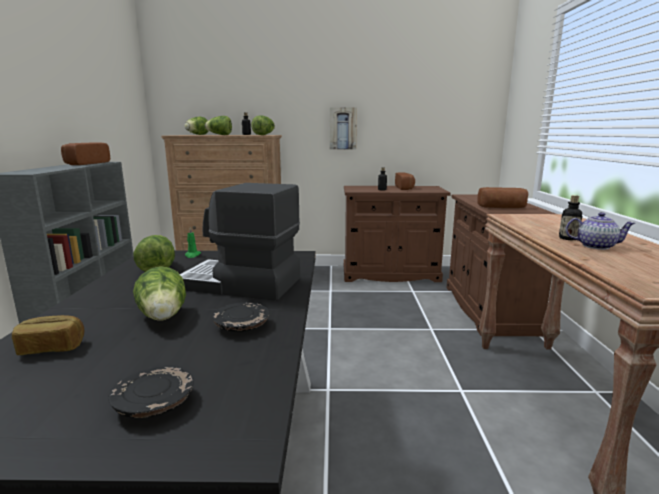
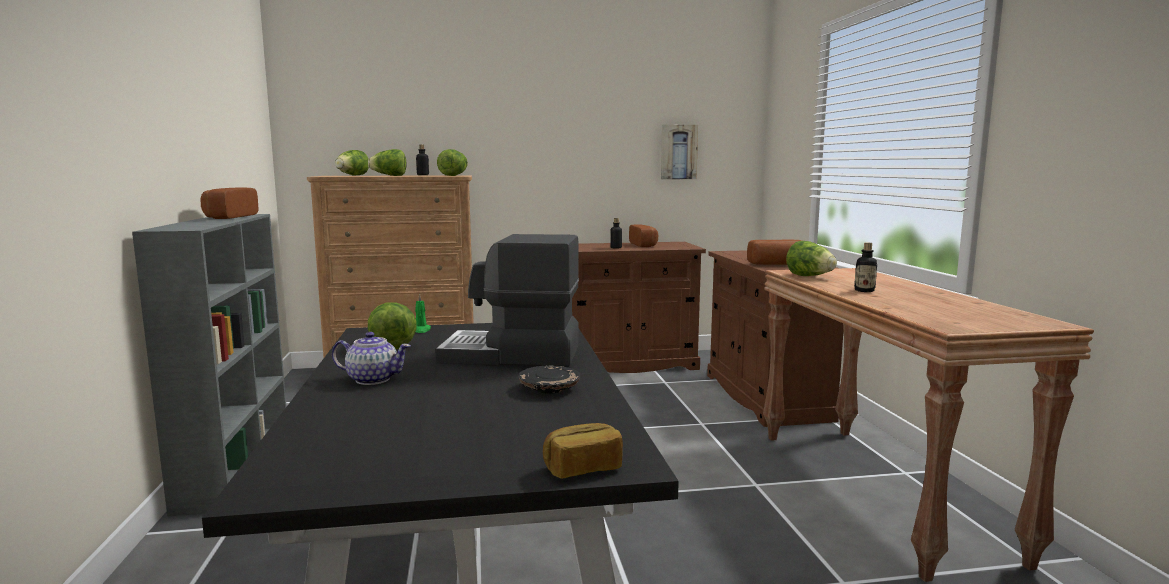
camera: 10 degrees left, 5 degrees down
bread [12,315,84,355] -> bread moved to [543,423,623,479]
black plate [108,367,194,418] -> none
lettuce [133,266,186,320] -> lettuce moved to [786,241,837,276]
picture [330,108,357,149] -> picture moved to [661,124,698,179]
teapot [565,212,636,250] -> teapot moved to [332,332,411,385]

